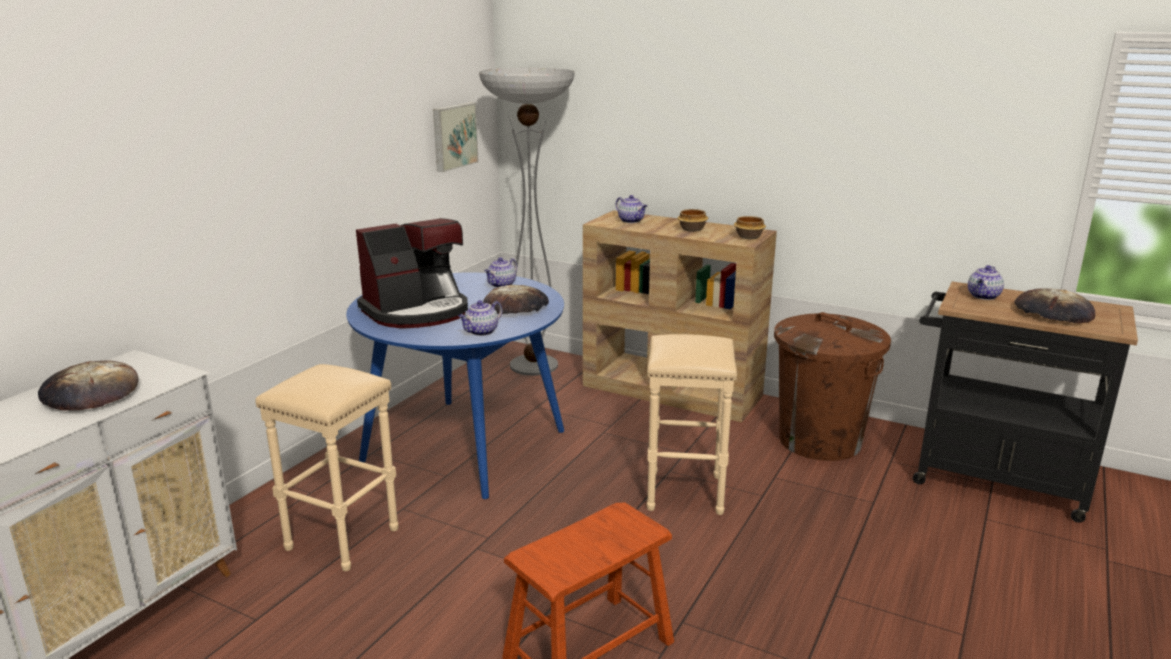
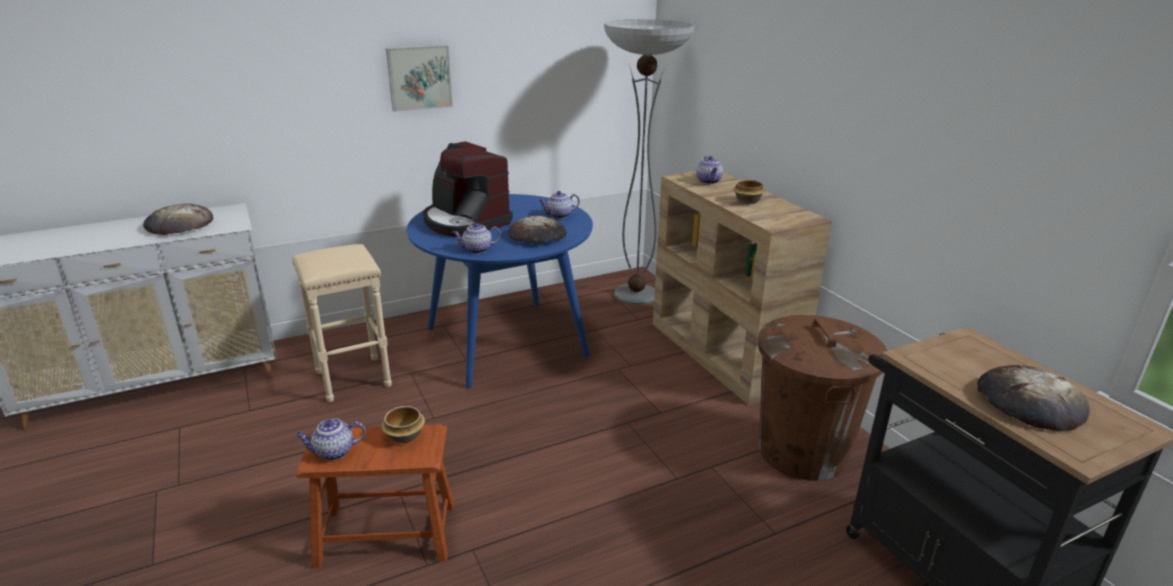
camera: 35 degrees right, 5 degrees up
coffee machine [356,218,468,328] -> coffee machine turned 45 degrees clockwise [423,141,513,237]
picture [433,103,479,172] -> picture moved to [386,45,453,112]
beige stool [647,334,737,515] -> none
bowl [734,216,766,239] -> bowl moved to [381,406,425,443]
teapot [968,265,1004,300] -> teapot moved to [296,418,366,460]

